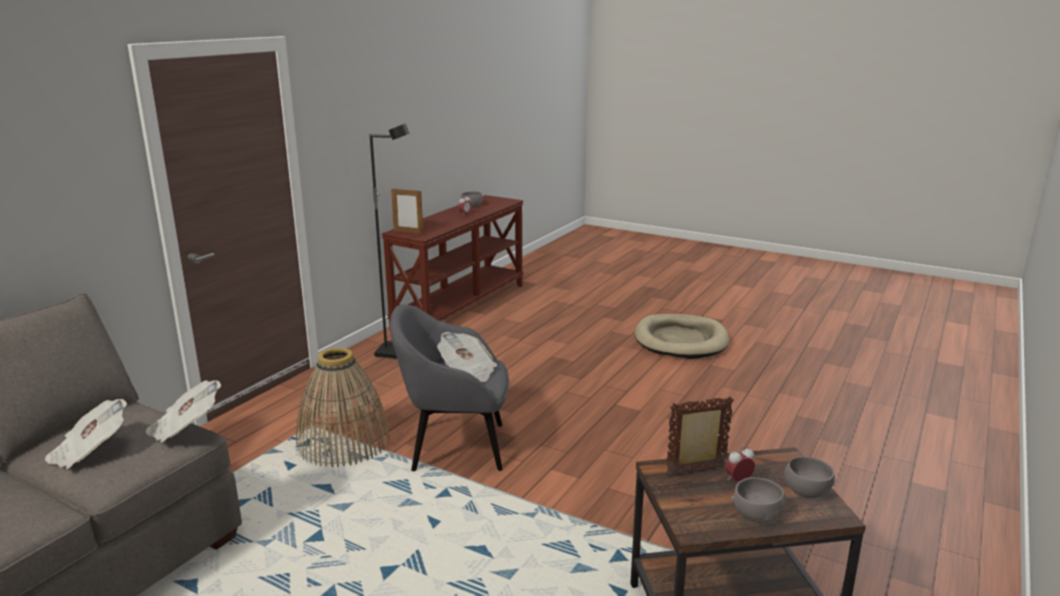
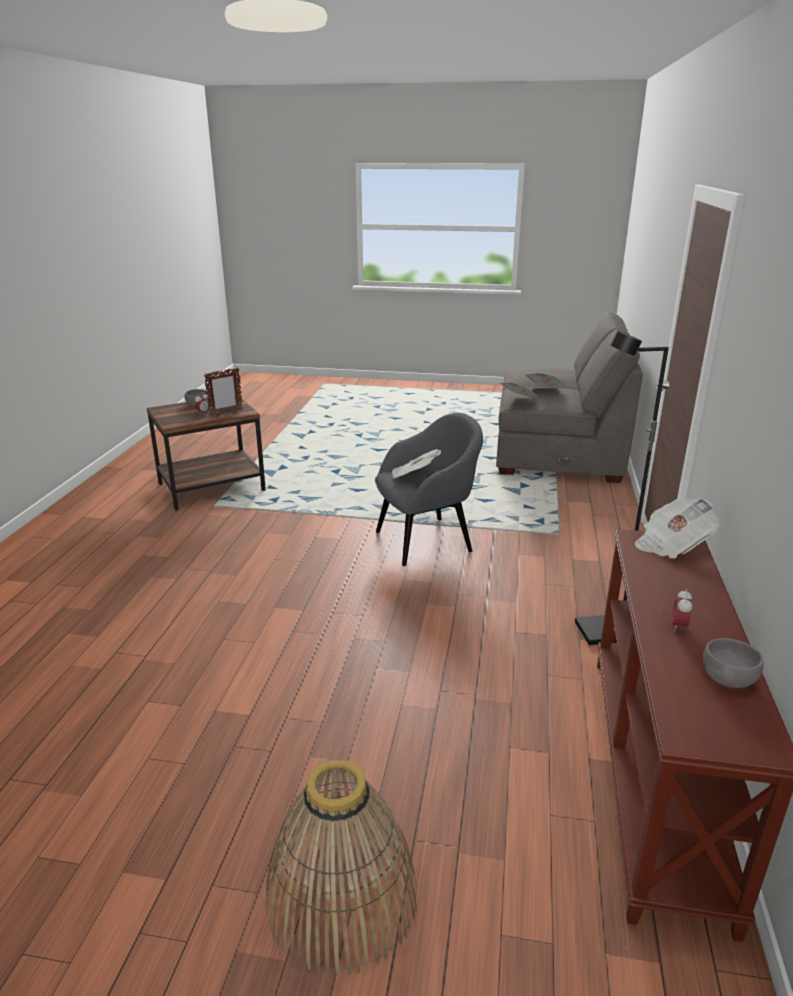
camera: 160 degrees right, 5 degrees up
basket [296,348,390,467] -> basket moved to [266,760,417,976]
picture frame [391,189,423,234] -> newspaper [635,498,720,559]
beige dog bed [635,314,729,359] -> none
grey bowl [784,456,835,498] -> none

